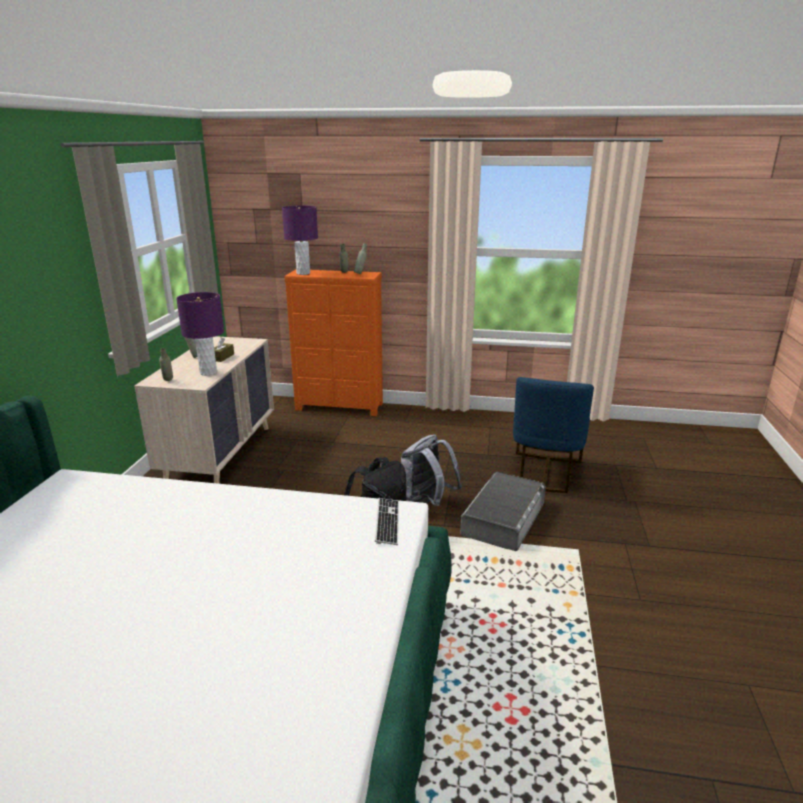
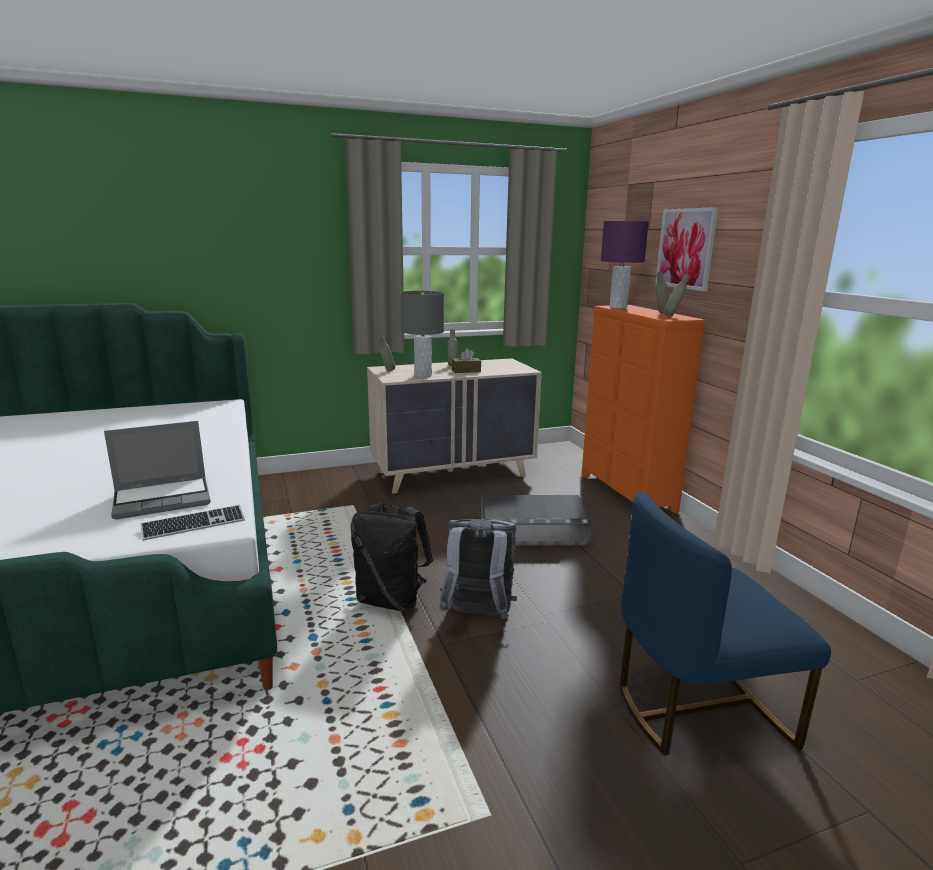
camera: 60 degrees right, 5 degrees down
purple table lamp [176,292,224,376] -> grey table lamp [401,291,444,378]
grey storage box [460,471,546,551] -> grey storage box moved to [481,495,591,546]
none -> laptop [104,421,211,520]
none -> picture [655,207,718,291]

